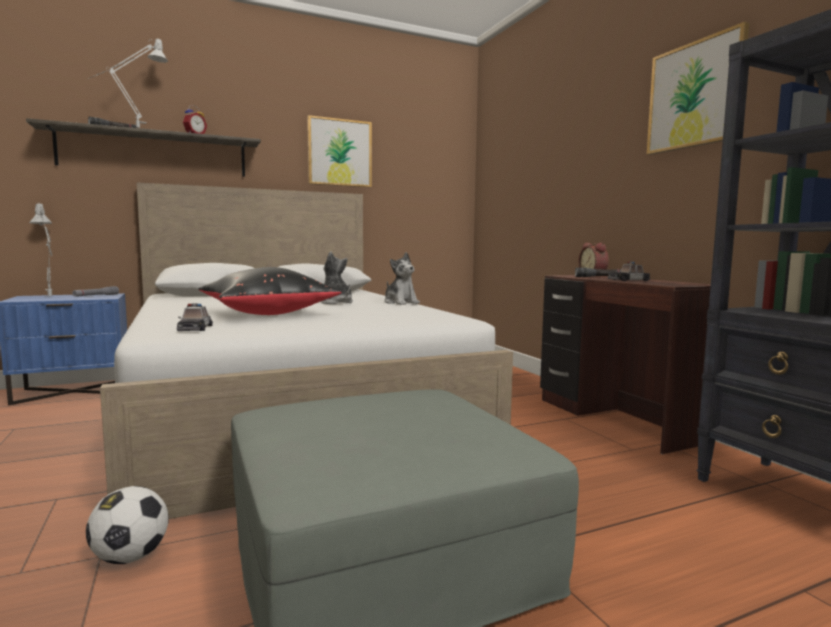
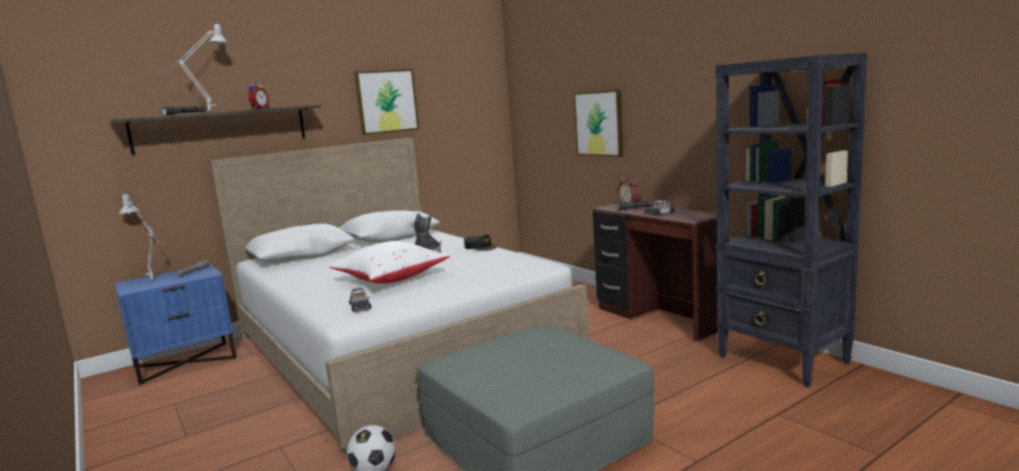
camera: 10 degrees left, 5 degrees up
black pillow [199,267,342,315] -> white pillow [329,241,450,284]
plush toy [385,252,420,305] -> black cap [464,234,497,251]
picture [647,22,750,155] -> picture moved to [573,89,623,157]

